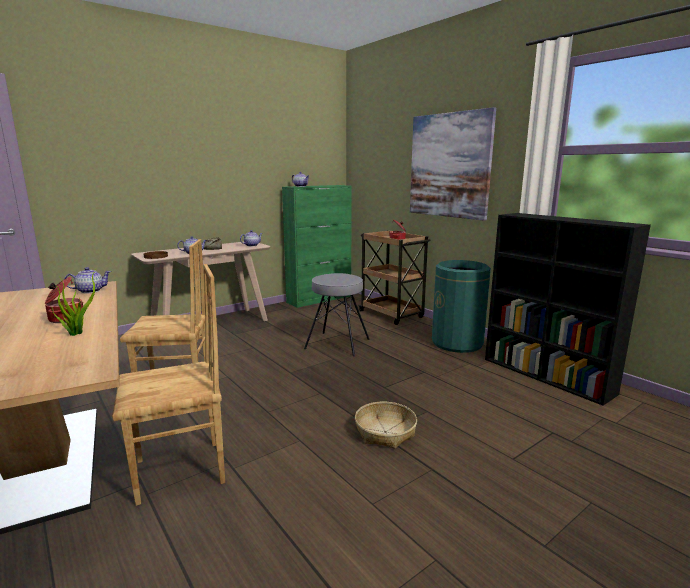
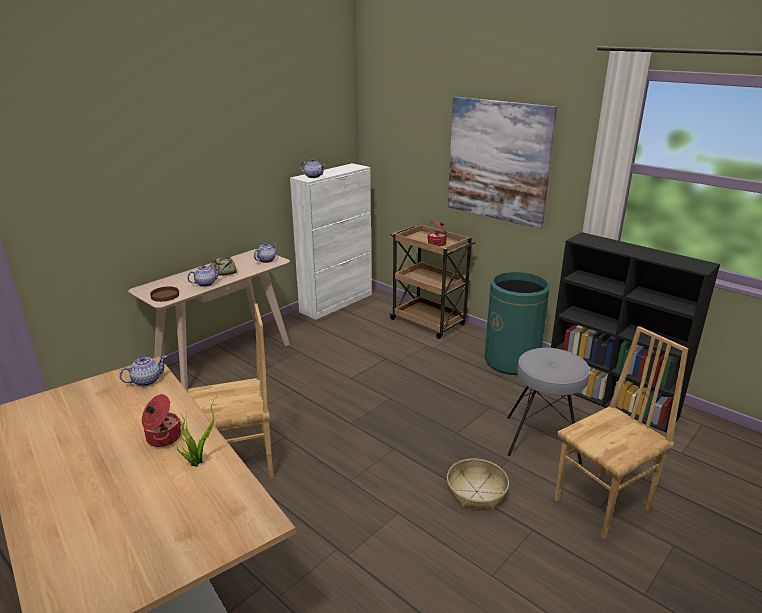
camera: 10 degrees left, 10 degrees up
brown chair [112,264,225,506] -> brown chair moved to [555,326,689,539]
green cabinet [282,185,352,308] -> white cabinet [290,163,372,320]
grey stool [304,273,370,357] -> grey stool moved to [507,348,590,464]

